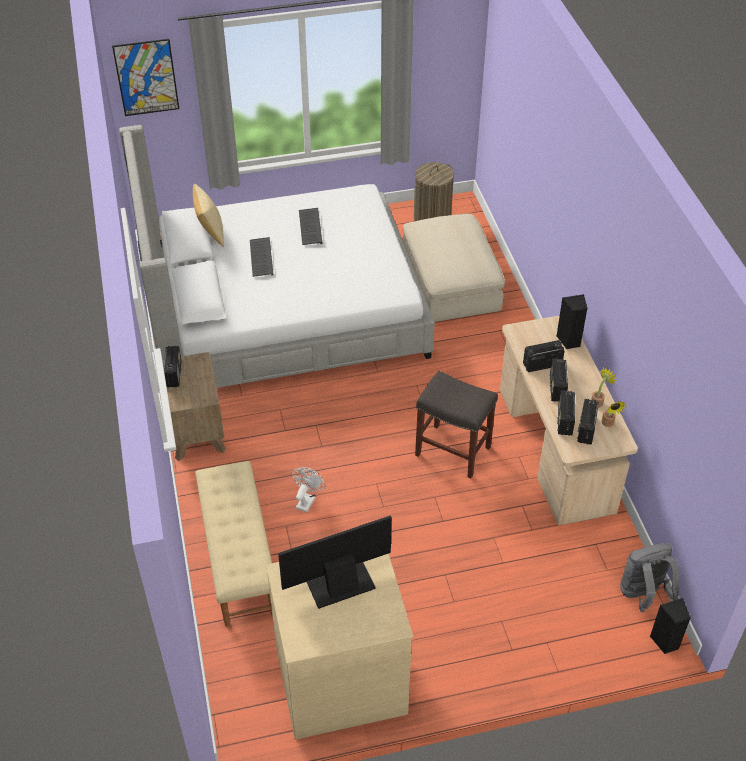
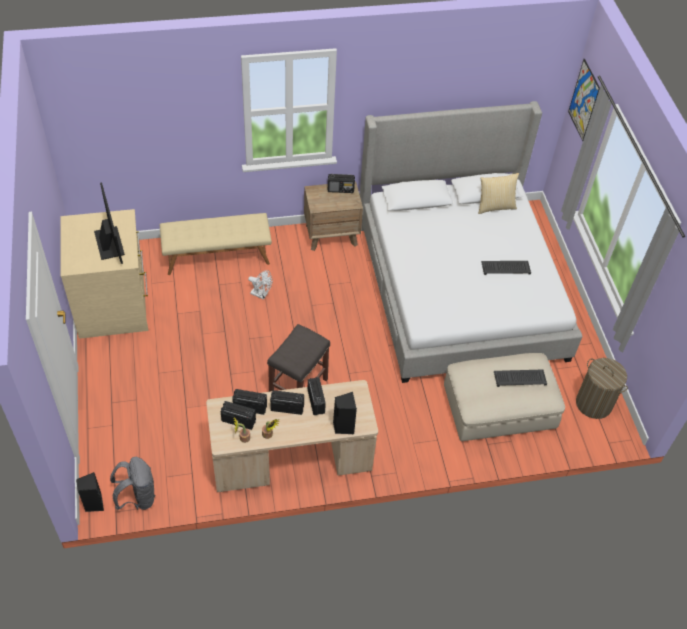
camera: 90 degrees right, 5 degrees up
keyboard [250,237,274,277] -> keyboard moved to [494,369,547,387]

